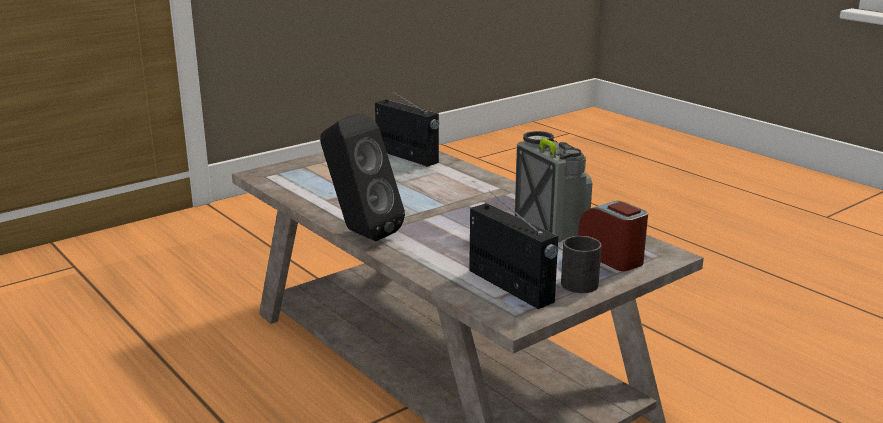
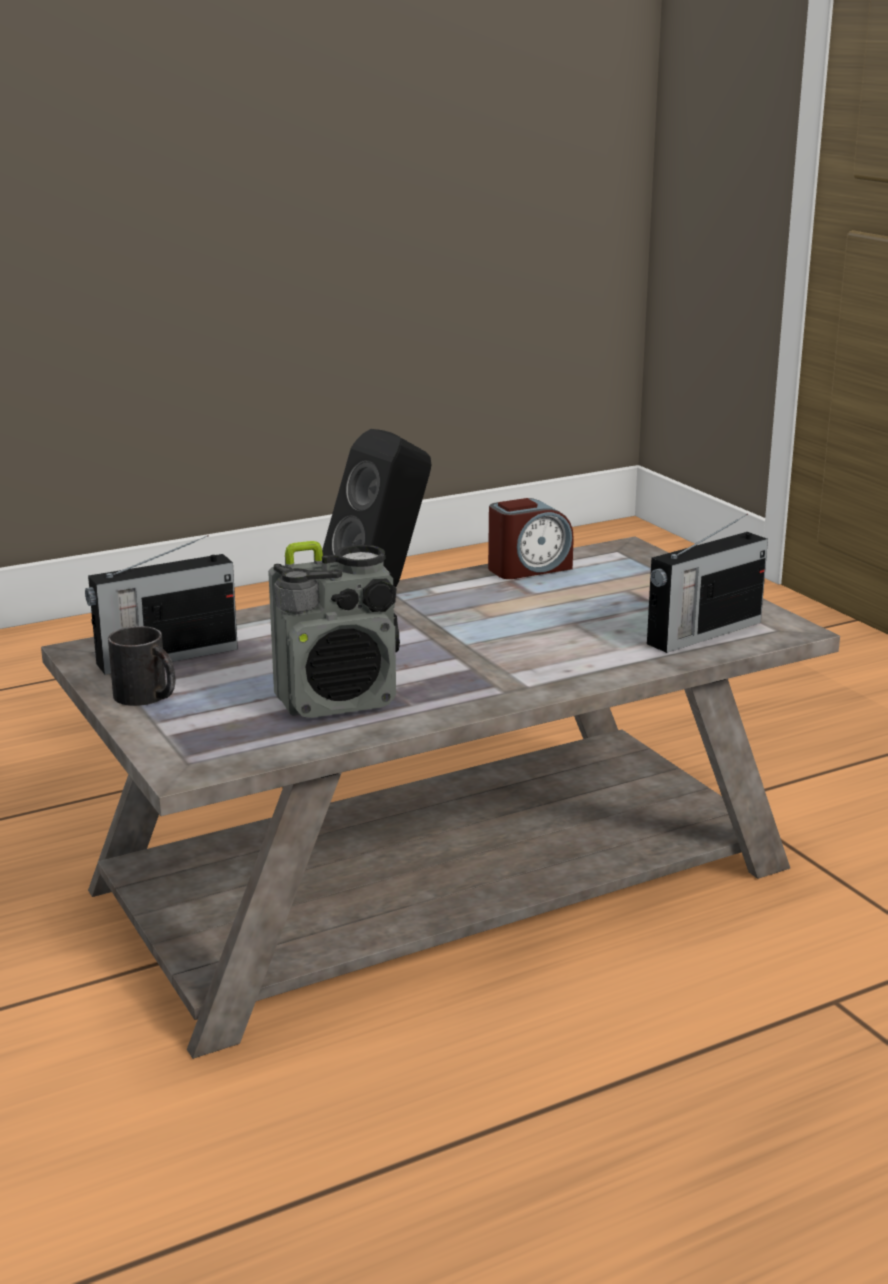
camera: 100 degrees right, 0 degrees up
alarm clock [578,201,648,271] -> alarm clock moved to [488,498,574,579]

